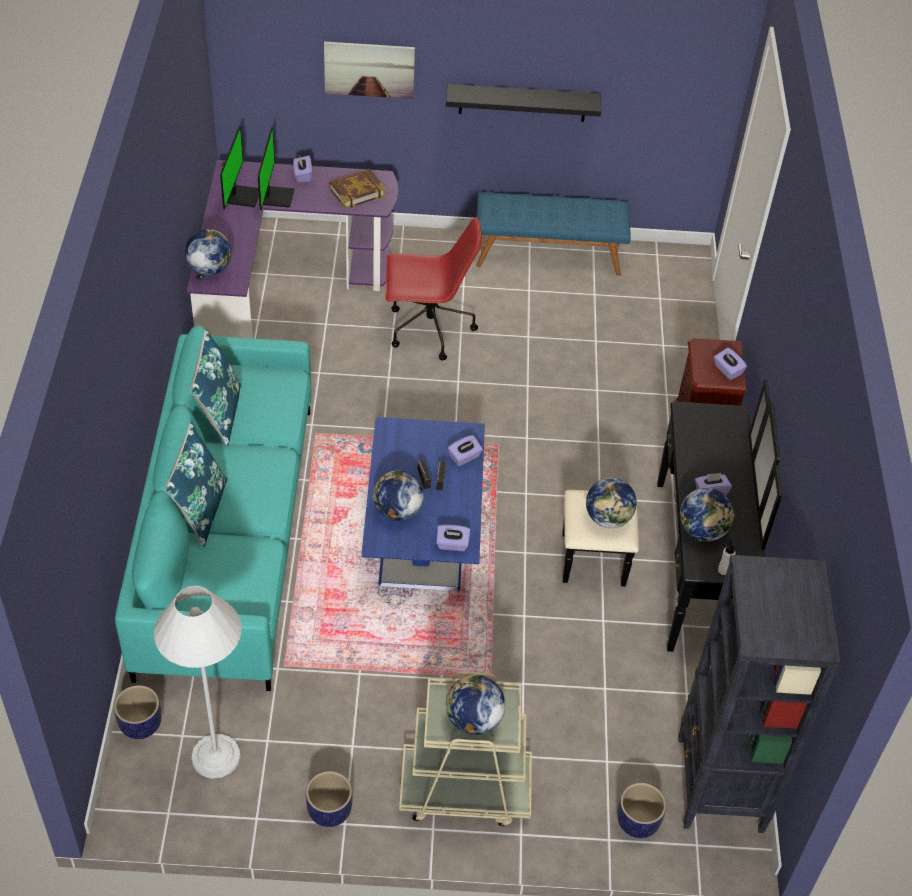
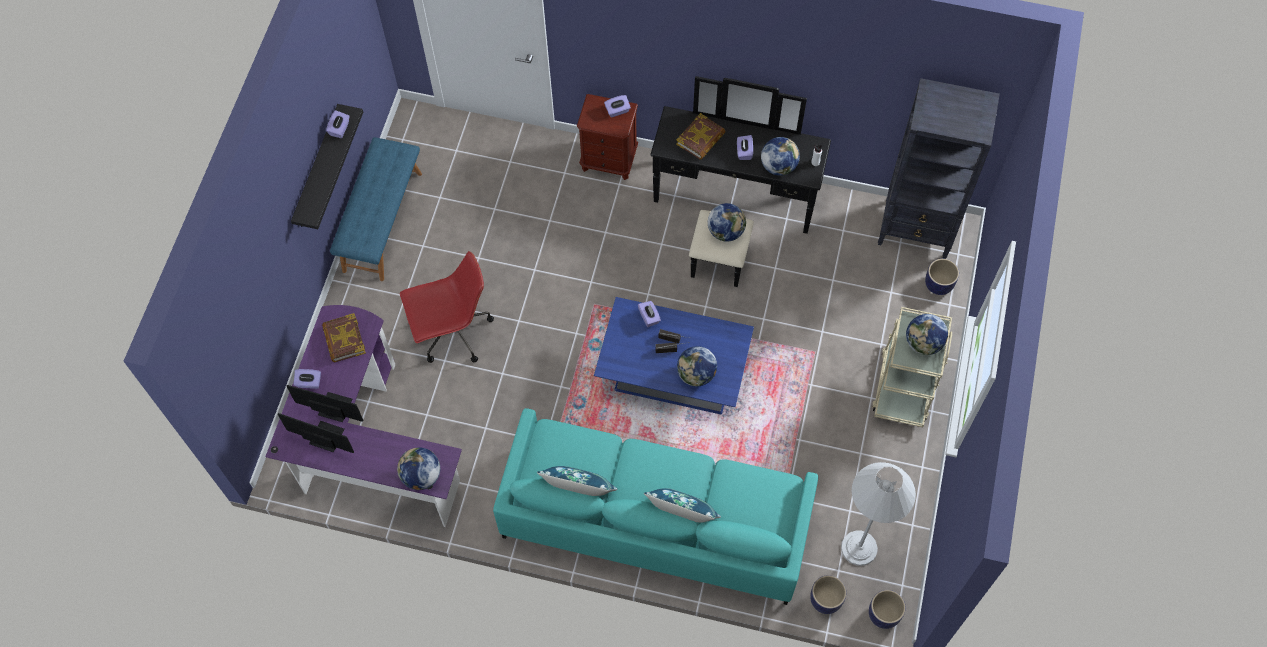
camera: 75 degrees left, 15 degrees up
planter [306,771,353,827] -> planter moved to [869,590,905,629]
picture [324,41,415,99] -> none
red office chair [385,217,482,360] -> red office chair turned 60 degrees clockwise [400,251,494,363]
purple tissue box [436,525,470,551] -> purple tissue box moved to [326,110,350,138]
none -> book [676,113,726,159]

